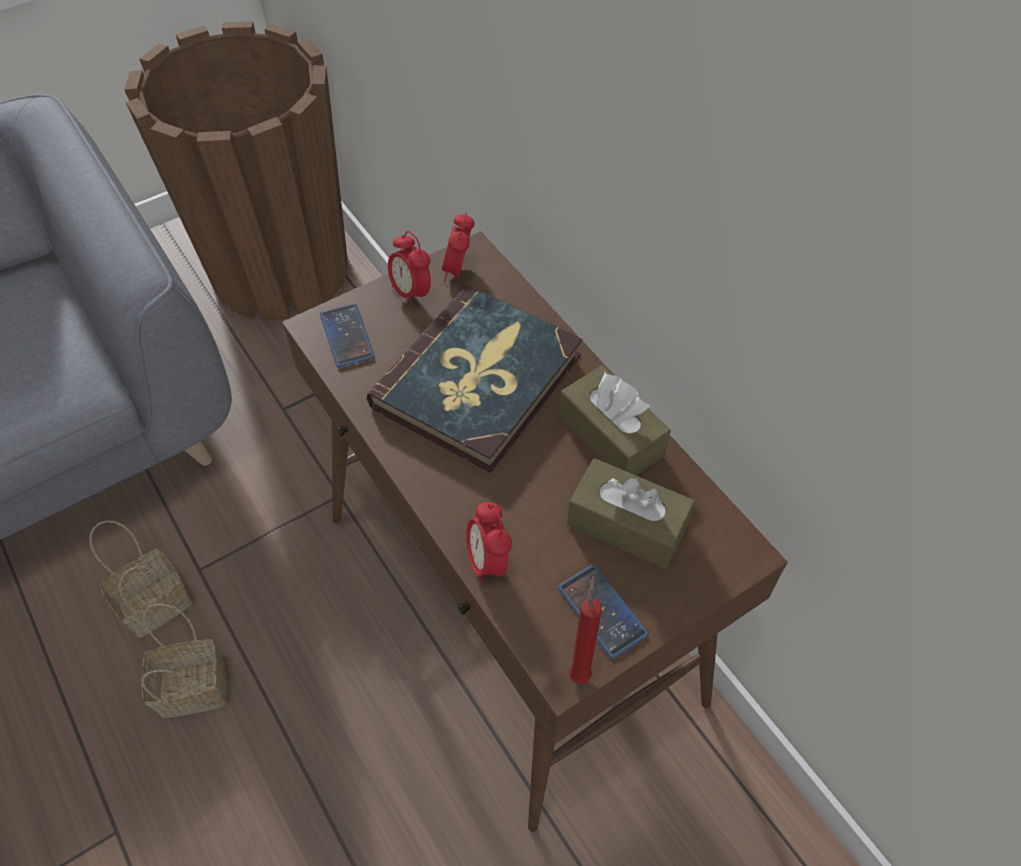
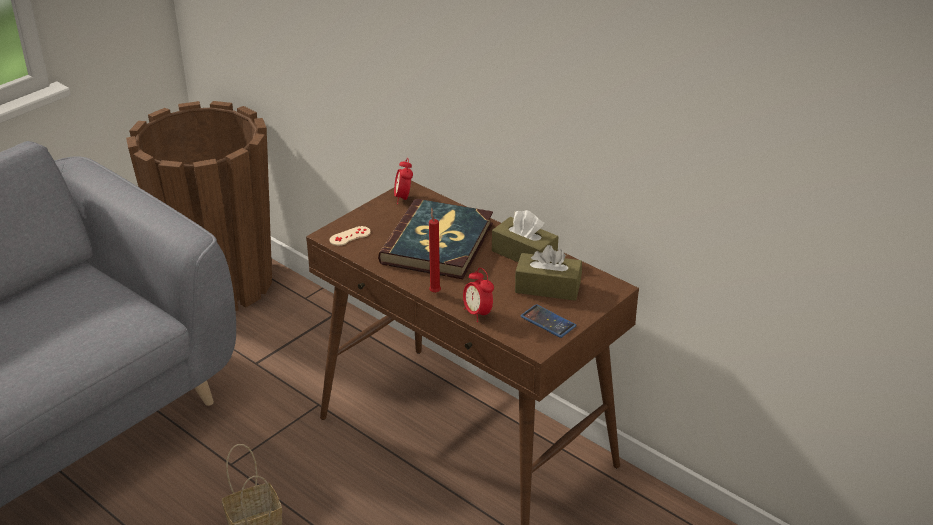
camera: 15 degrees left, 20 degrees down
basket [89,520,192,638] -> none
phone [320,304,375,368] -> beige game controller [330,226,371,246]
alarm clock [388,231,431,308] -> none
red candle [569,578,602,684] -> red candle moved to [429,208,441,293]

